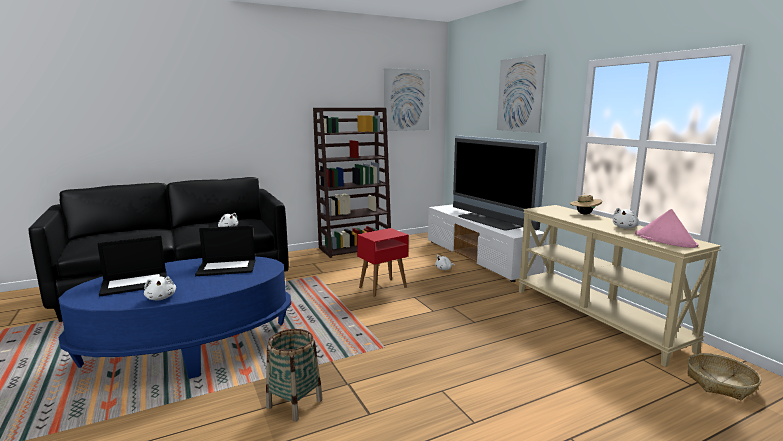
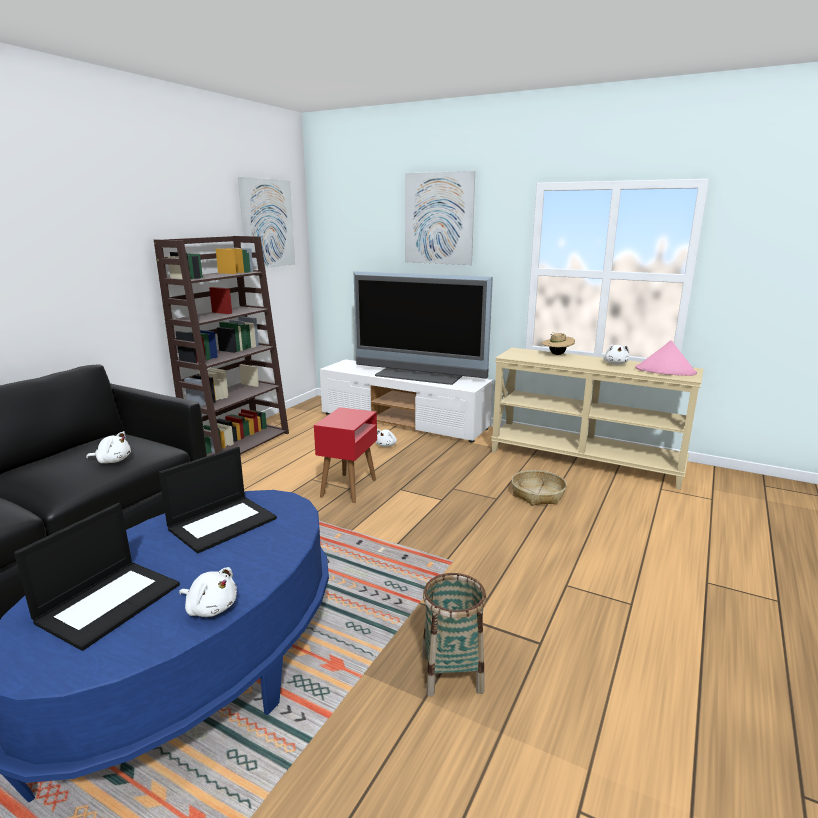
camera: 35 degrees left, 5 degrees up
basket [688,353,761,400] -> basket moved to [511,470,567,506]

